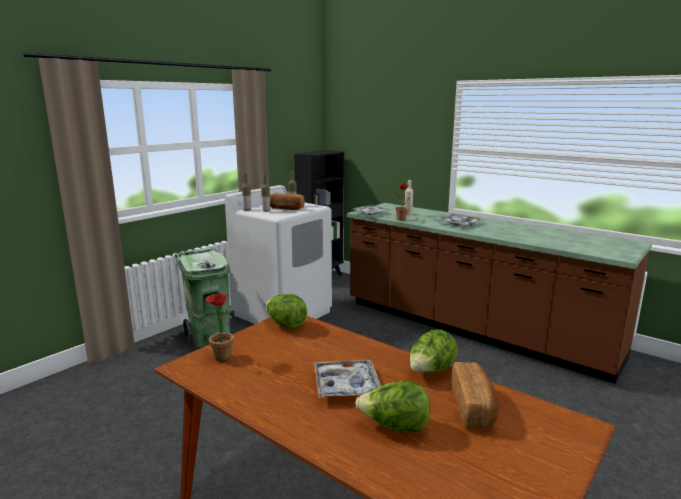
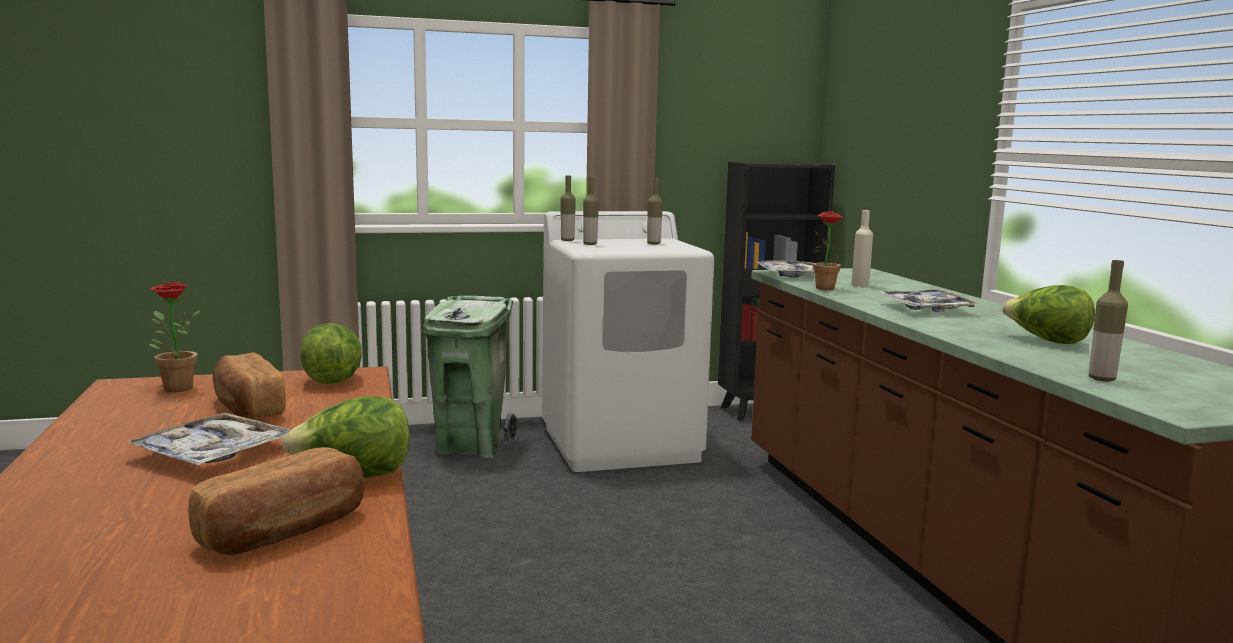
camera: 35 degrees right, 5 degrees down
bread [270,193,305,210] -> bread moved to [213,352,286,420]
lettuce [355,381,430,432] -> lettuce moved to [1002,285,1095,344]
none -> bottle [1089,260,1128,382]

